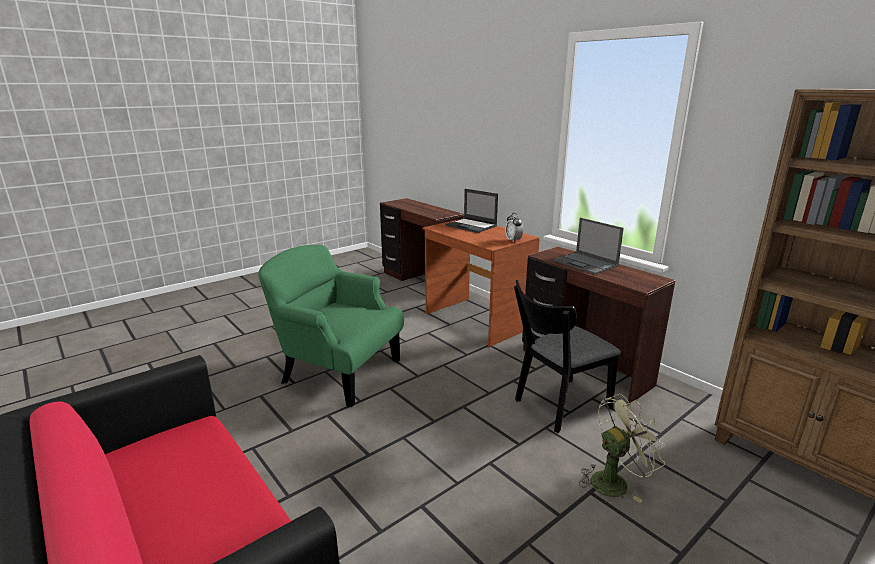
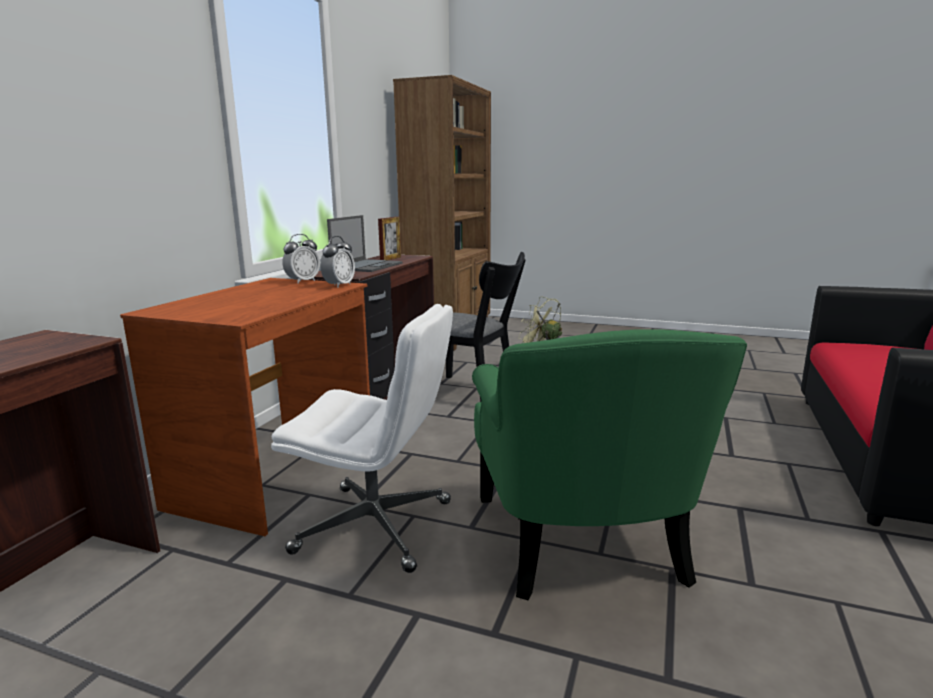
camera: 120 degrees left, 5 degrees down
laptop [445,189,498,233] -> none
none -> white office chair [271,304,453,573]
none -> alarm clock [320,236,355,288]
none -> picture frame [378,217,401,260]

